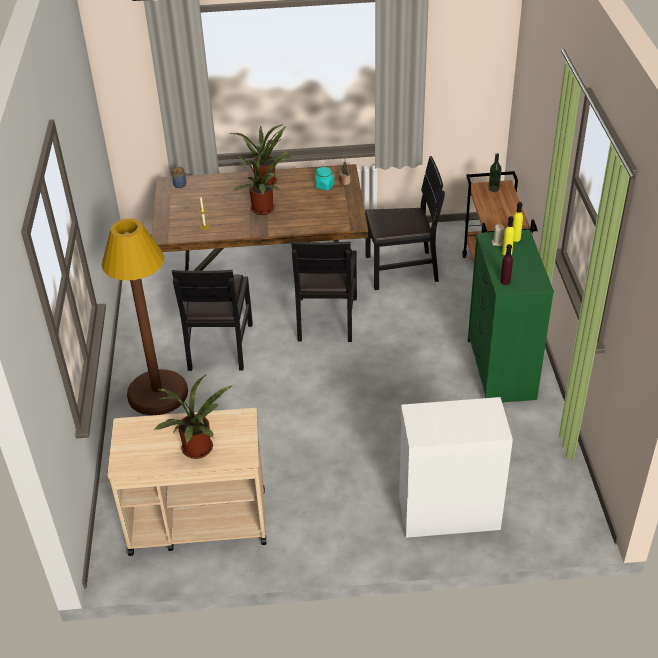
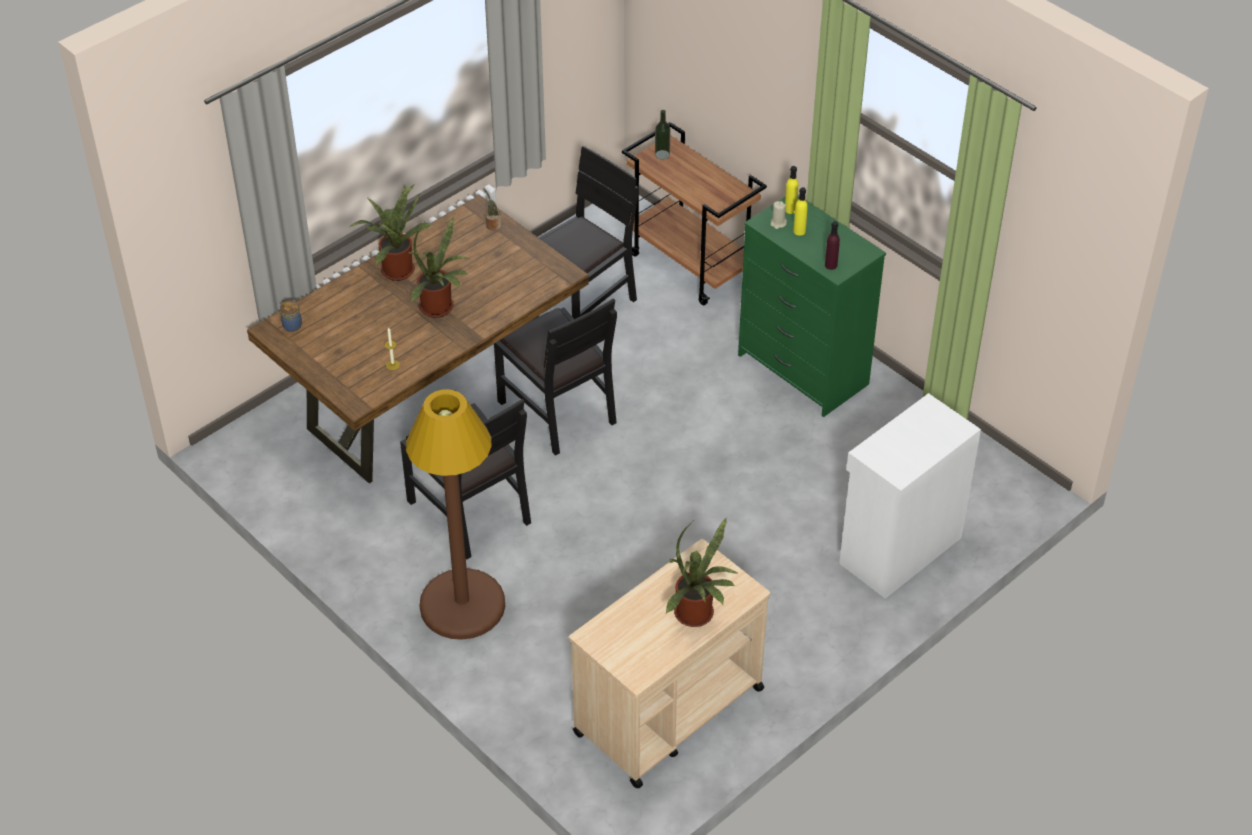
camera: 40 degrees left, 5 degrees up
turquoise jar [315,167,335,190] -> none

